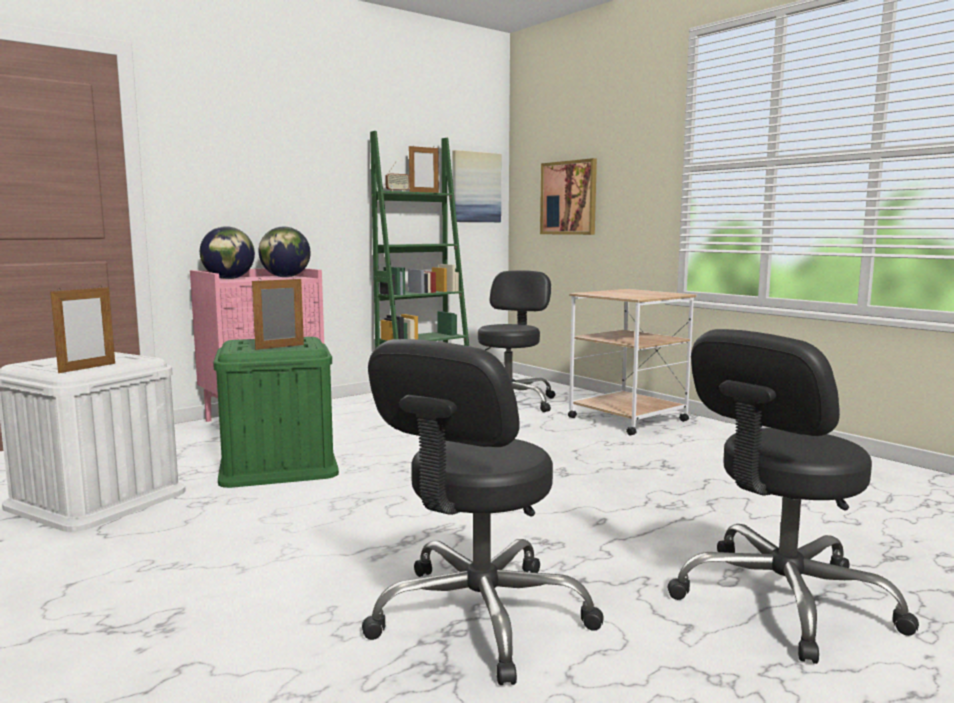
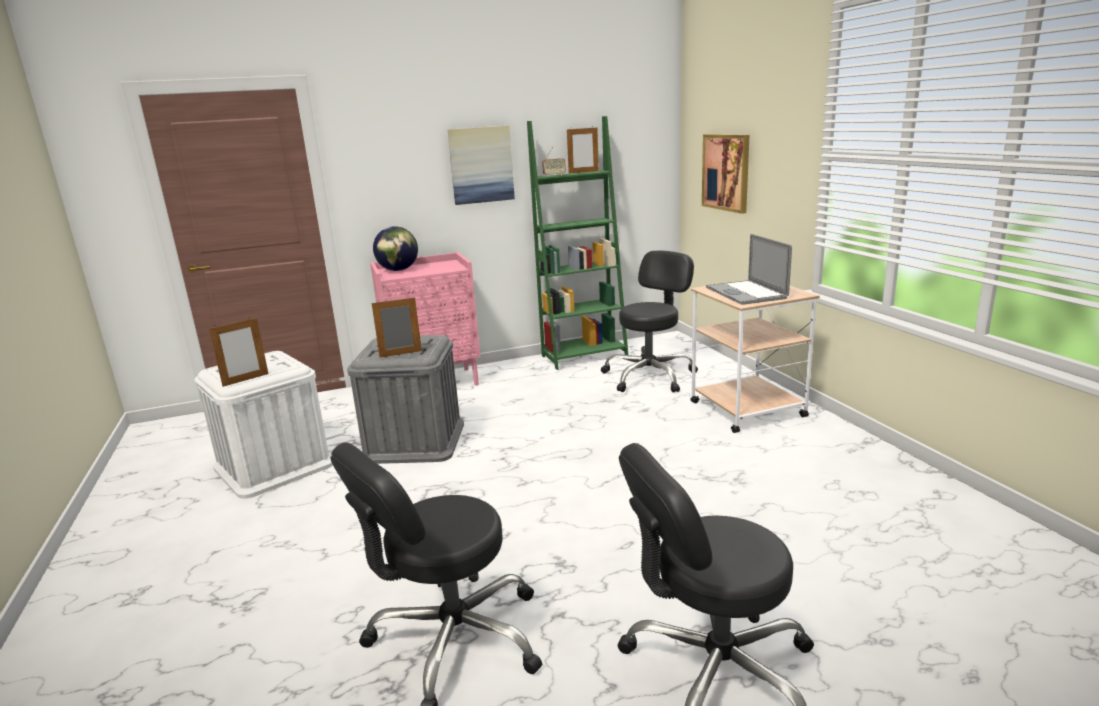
camera: 20 degrees right, 10 degrees up
green storage box [213,337,339,488] -> grey storage box [347,335,464,464]
globe [259,227,311,277] -> none
picture [452,150,501,222] -> picture moved to [448,126,515,205]
none -> laptop [706,234,792,305]

